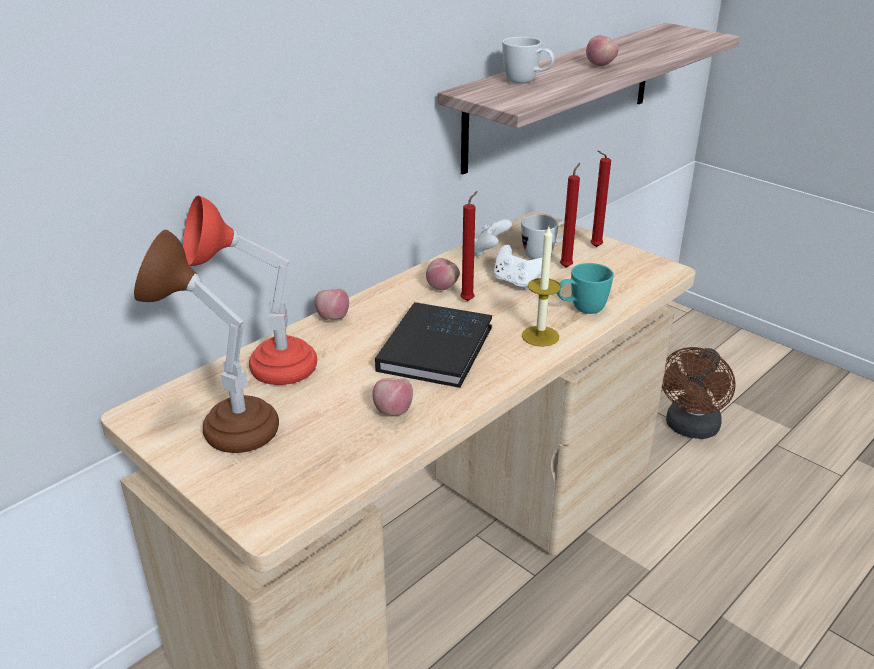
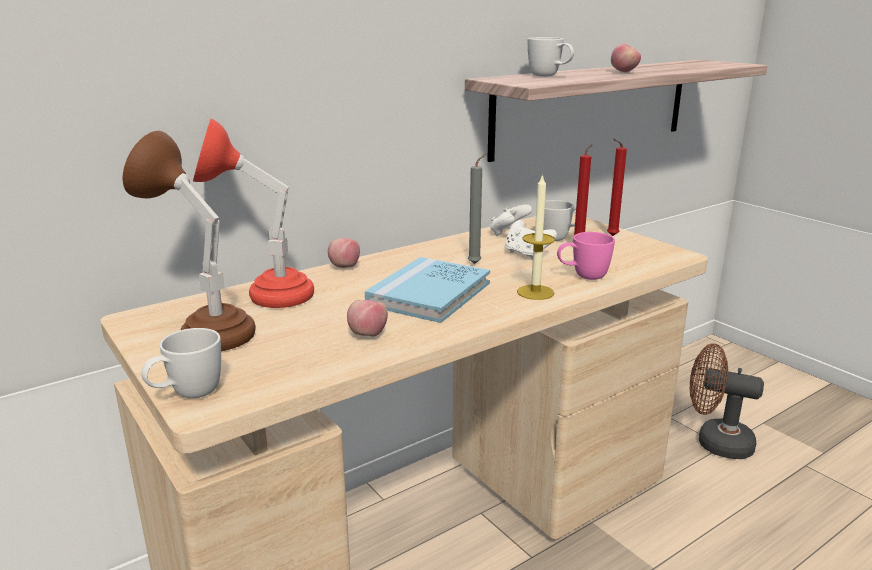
camera: 10 degrees right, 10 degrees down
black book [375,302,492,388] -> blue book [365,257,490,323]
apple [426,258,460,290] -> none
red candle [460,191,478,301] -> grey candle [468,154,486,264]
turquoise mug [557,263,614,314] -> pink mug [557,232,615,280]
brown fan [662,347,736,439] -> brown fan turned 75 degrees clockwise [690,343,764,459]
none -> white mug [141,328,221,398]

